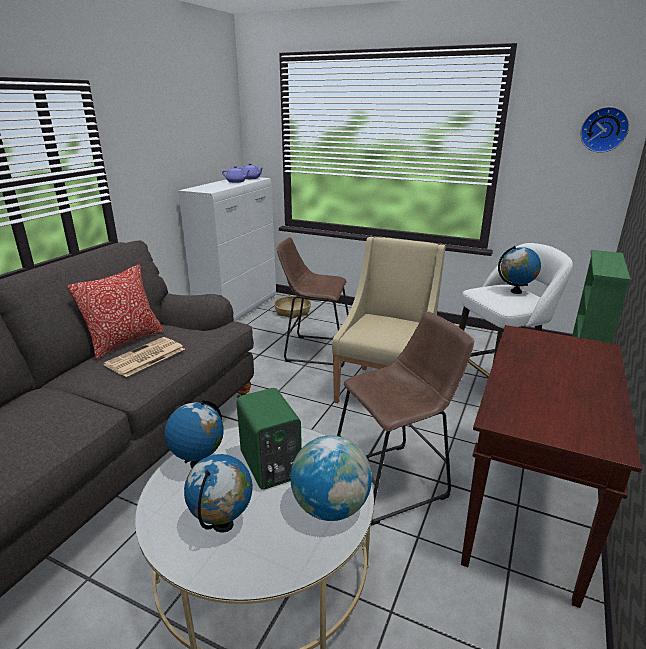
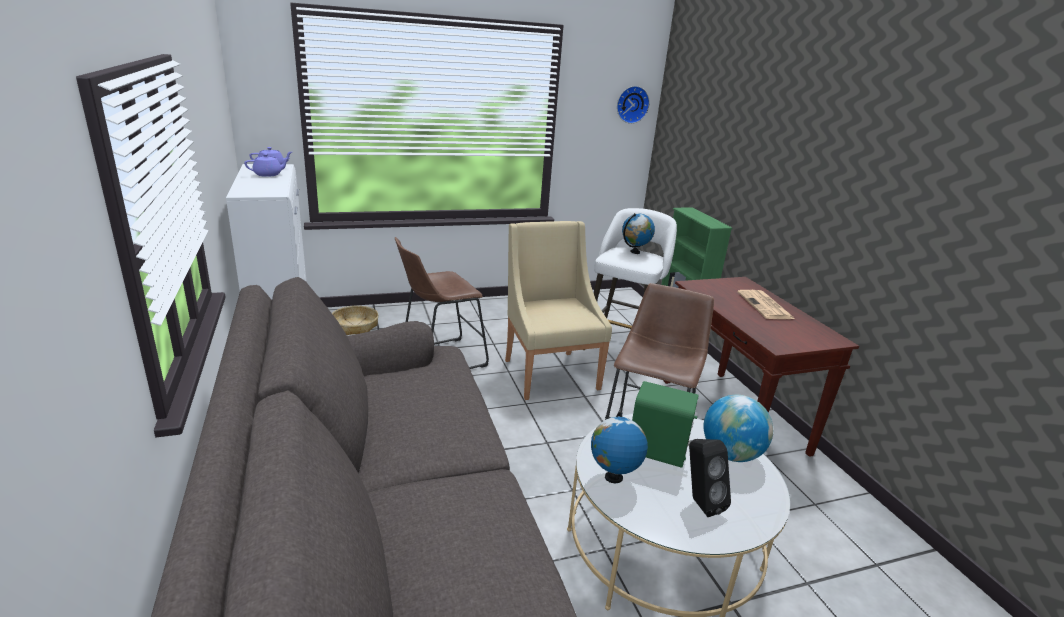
camera: 45 degrees left, 0 degrees up
pillow [67,264,164,360] -> none
newspaper [103,337,185,377] -> newspaper moved to [737,290,795,319]
globe [184,454,253,532] -> black speaker [689,439,731,517]

